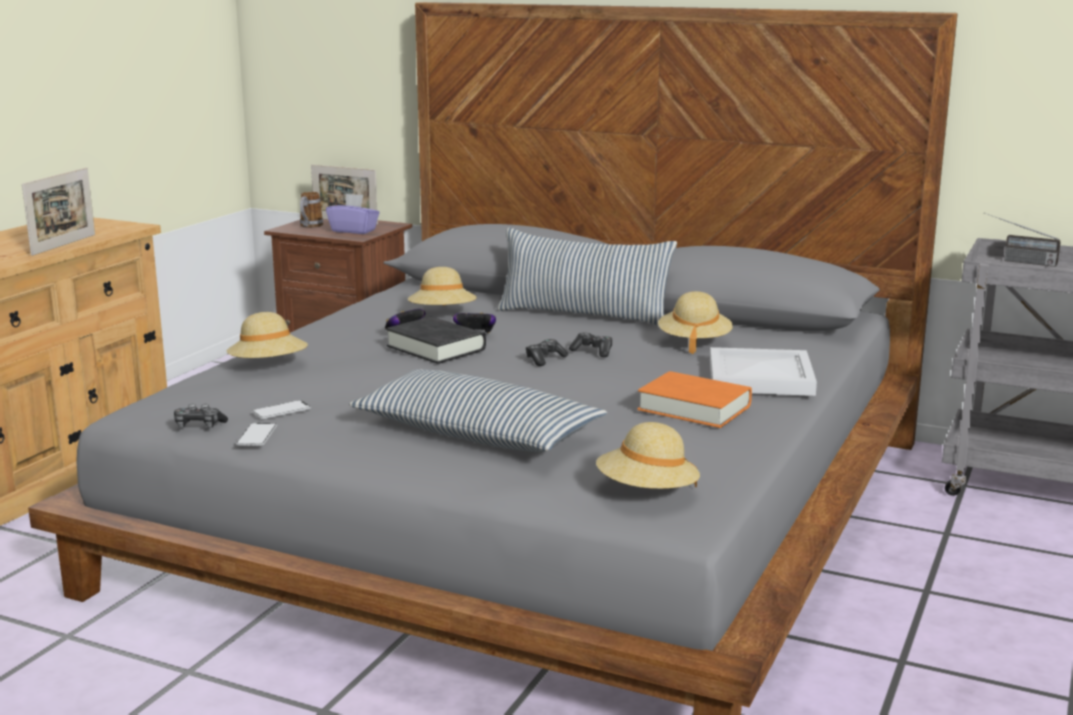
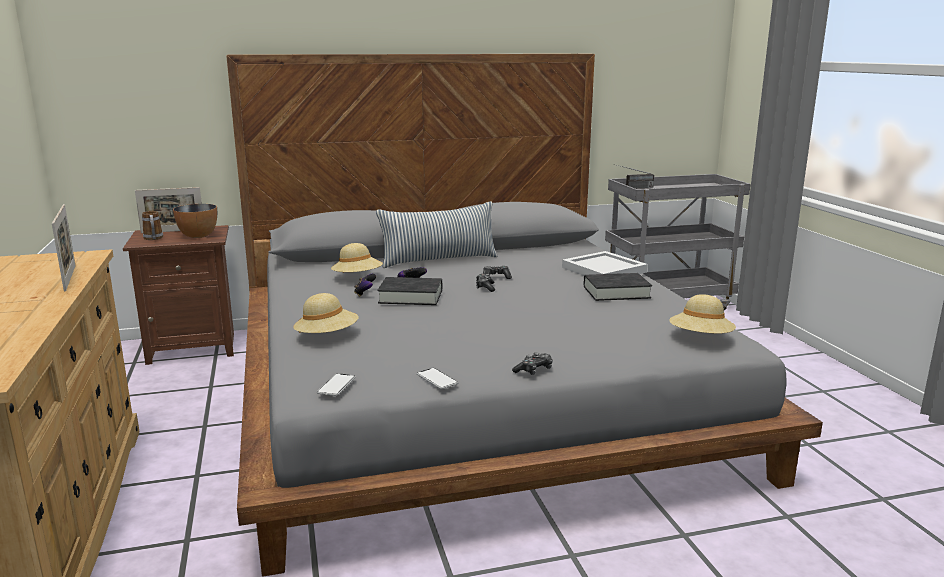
camera: 40 degrees left, 0 degrees up
game controller [174,404,228,428] -> game controller moved to [512,352,553,375]
phone [252,400,311,419] -> phone moved to [317,373,356,396]
purple tissue box [326,193,380,234] -> bowl [173,204,217,238]
pillow [349,369,607,452] -> none
orange book [637,371,752,428] -> black book [584,273,652,301]
beige hat [658,291,733,354] -> none

